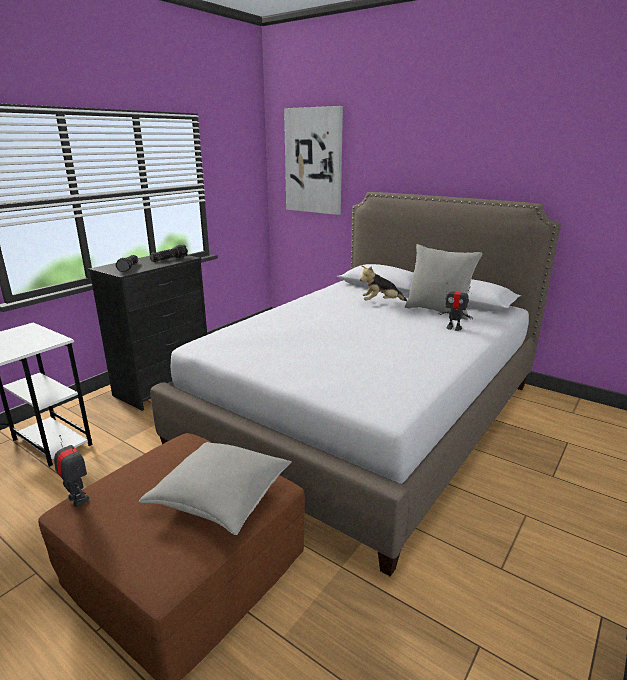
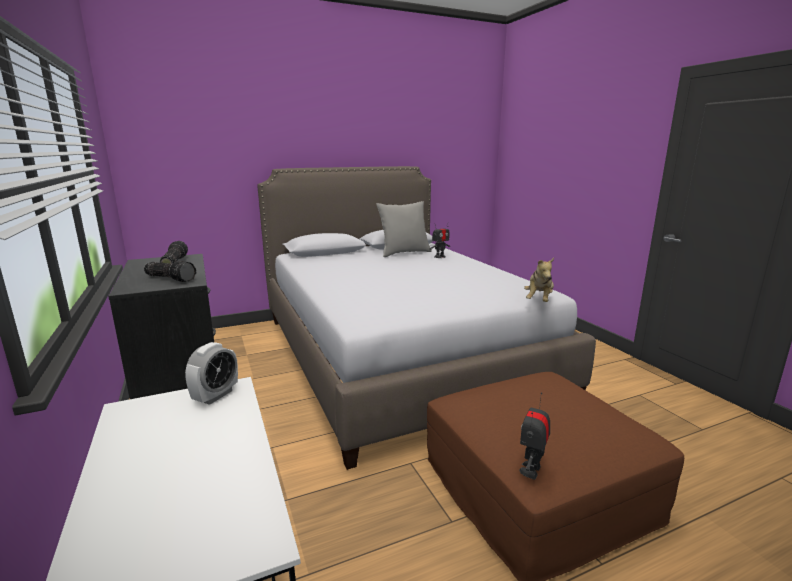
camera: 60 degrees left, 5 degrees down
toy robot [54,435,89,508] -> toy robot turned 45 degrees counterclockwise [519,392,550,480]
grey pillow [139,442,292,535] -> none
picture [284,106,343,215] -> none
plush toy [360,266,407,301] -> plush toy moved to [524,258,554,302]
none -> alarm clock [185,342,238,405]

